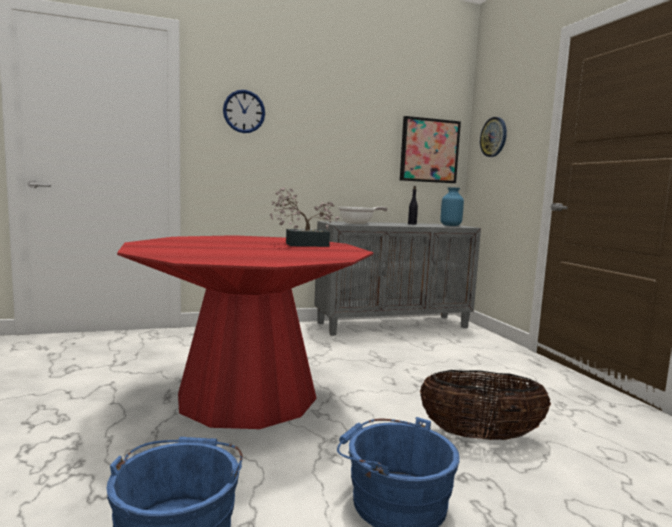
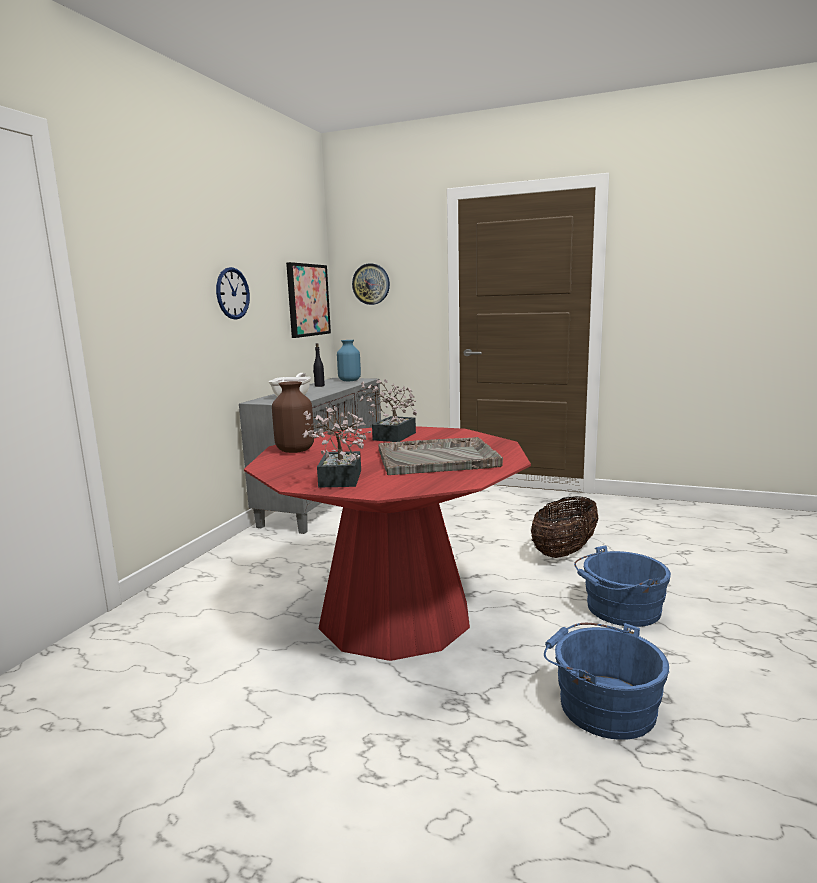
camera: 50 degrees left, 5 degrees up
wall clock [223,90,265,133] -> wall clock moved to [216,267,250,320]
none -> brown vase [272,381,314,453]
none -> potted plant [302,406,372,488]
none -> grey tray [378,437,503,475]

